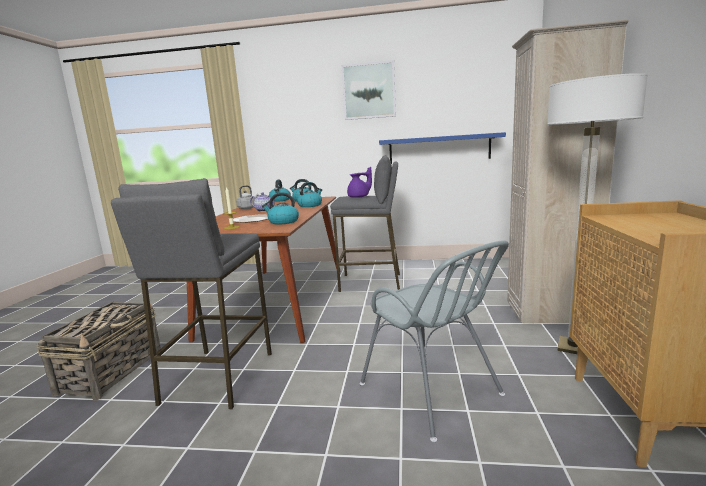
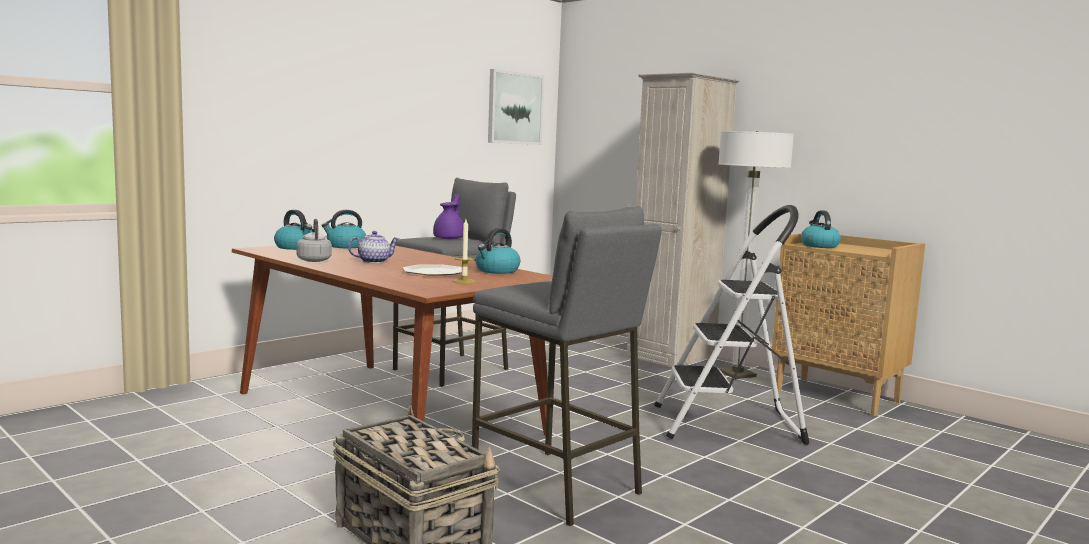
camera: 55 degrees left, 5 degrees down
kettle [297,182,322,207] -> kettle moved to [801,210,841,248]
picture [341,60,396,120] -> picture moved to [488,69,544,145]
grey chair [360,240,509,442] -> step ladder [654,205,809,445]
blue shelf [379,132,506,164] -> none

